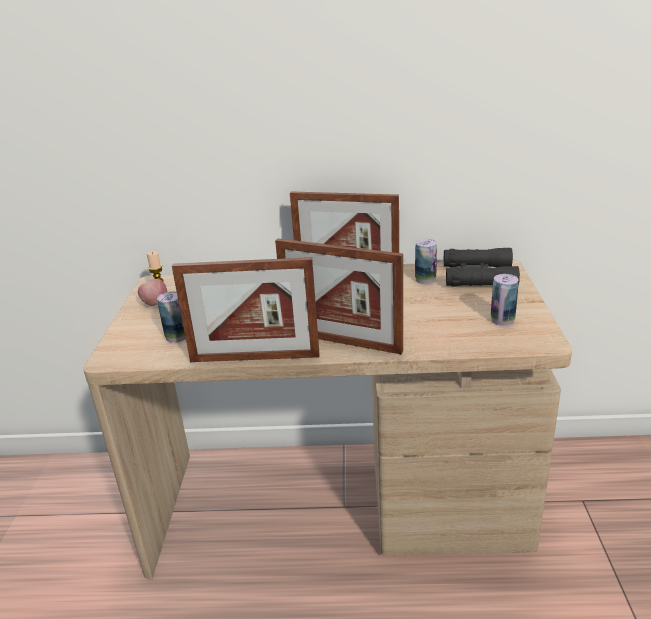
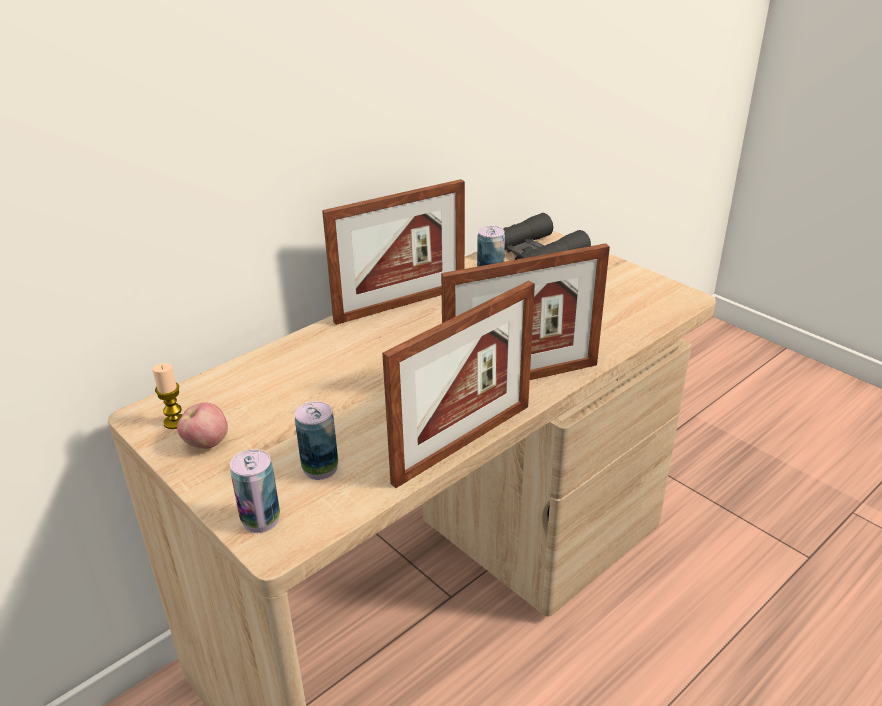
camera: 45 degrees left, 5 degrees up
can [491,274,519,326] -> can moved to [230,449,280,533]

